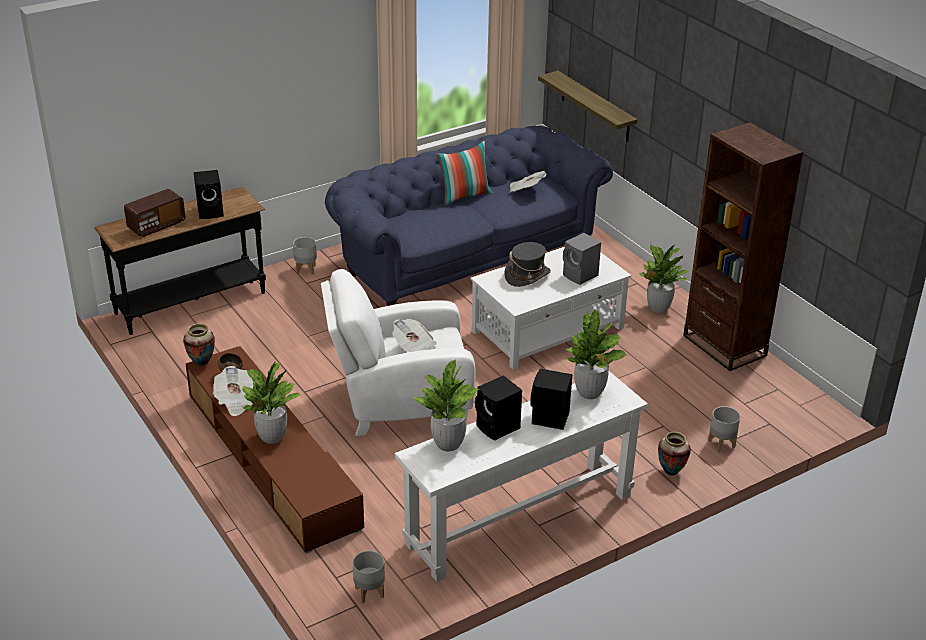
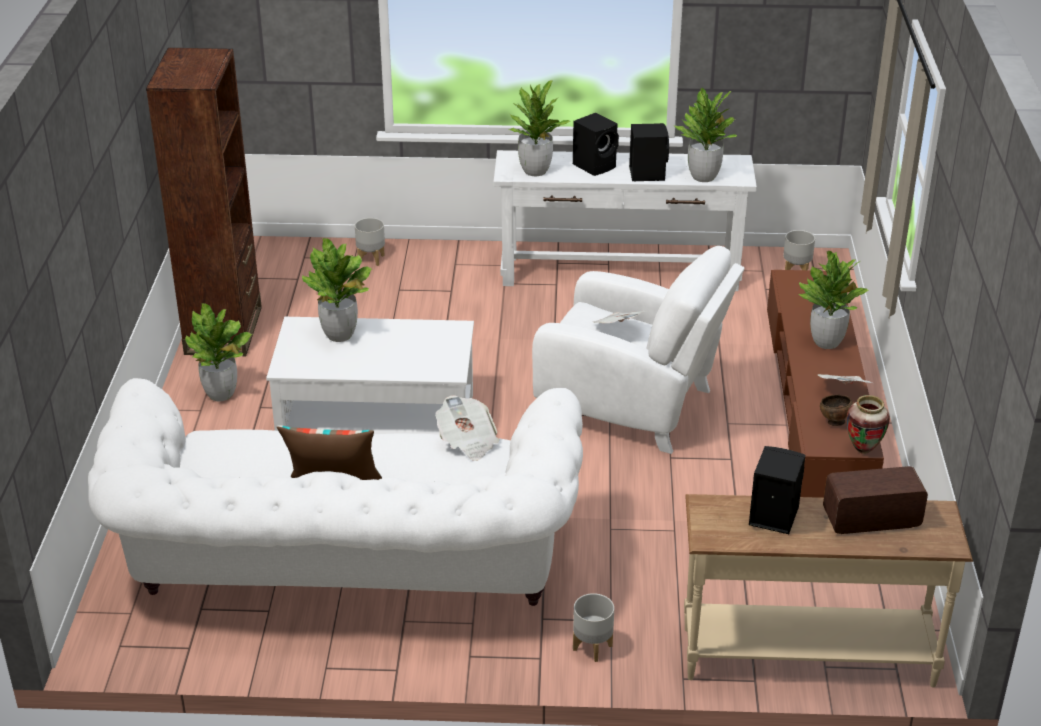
camera: 145 degrees left, 0 degrees up
black console table [94,187,266,335] -> beige console table [684,494,973,687]
blue sofa [325,126,613,306] -> white sofa [88,378,583,606]
grey hat [504,242,551,287] -> none
newspaper [510,171,547,192] -> newspaper moved to [435,395,500,461]
shelf [538,71,637,142] -> none
grey speaker [563,233,601,285] -> potted plant [302,238,372,342]
vase [658,432,691,476] -> none

